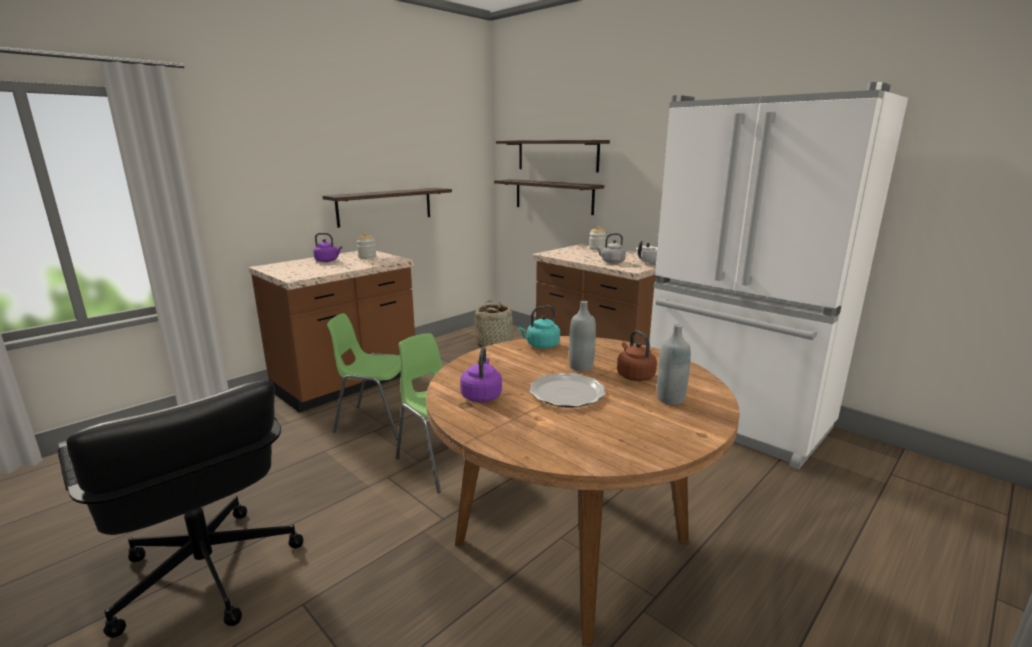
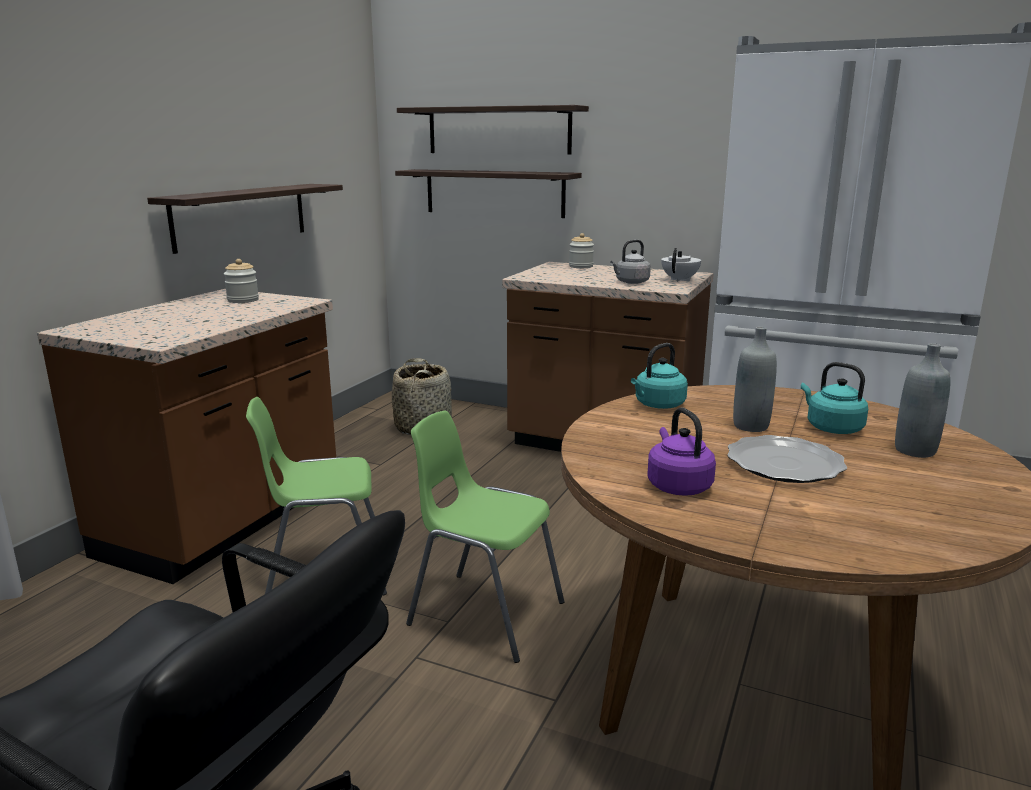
camera: 20 degrees left, 0 degrees up
purple kettle [313,233,342,262] -> none
brown kettle [617,330,657,381] -> turquoise kettle [801,362,868,434]

